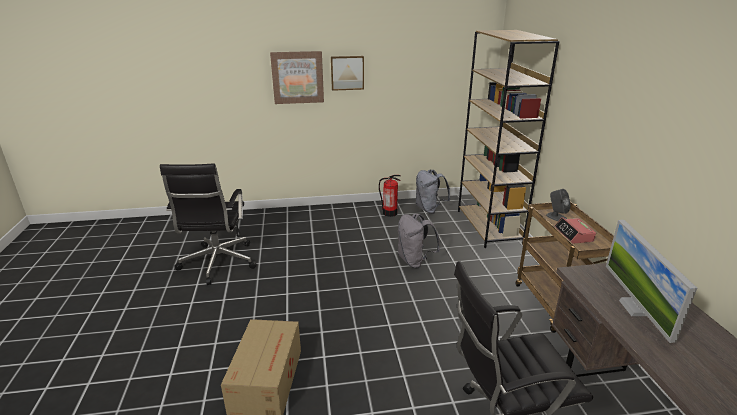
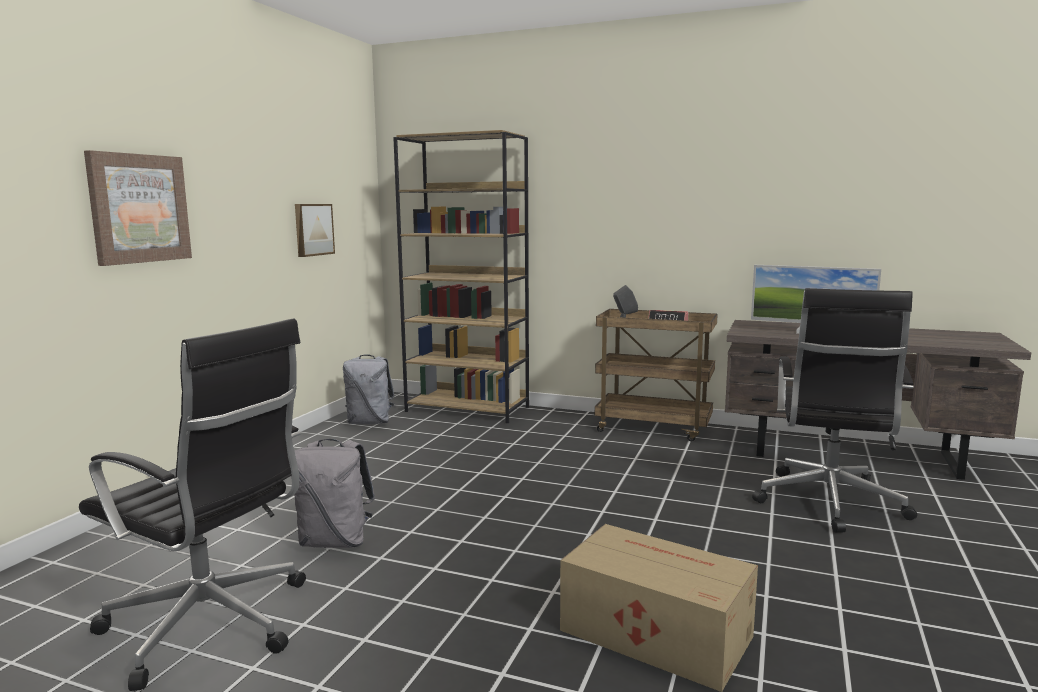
camera: 60 degrees left, 15 degrees down
picture [331,56,364,91] -> picture moved to [295,204,335,257]
fire extinguisher [379,175,401,217] -> none
grey backpack [398,213,440,268] -> grey backpack moved to [291,439,375,548]

